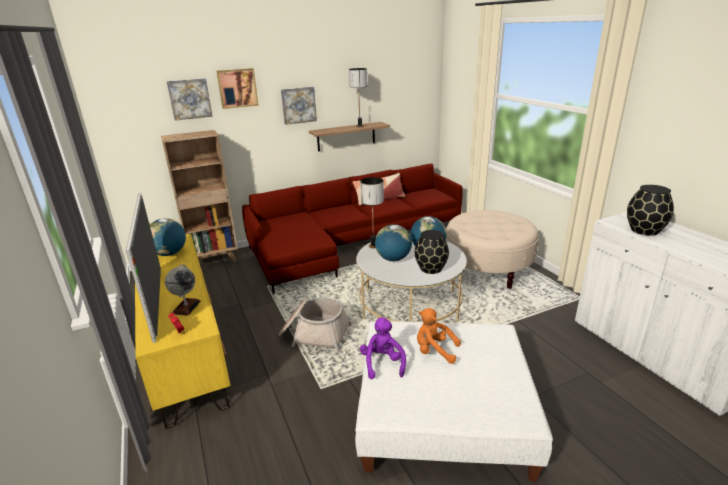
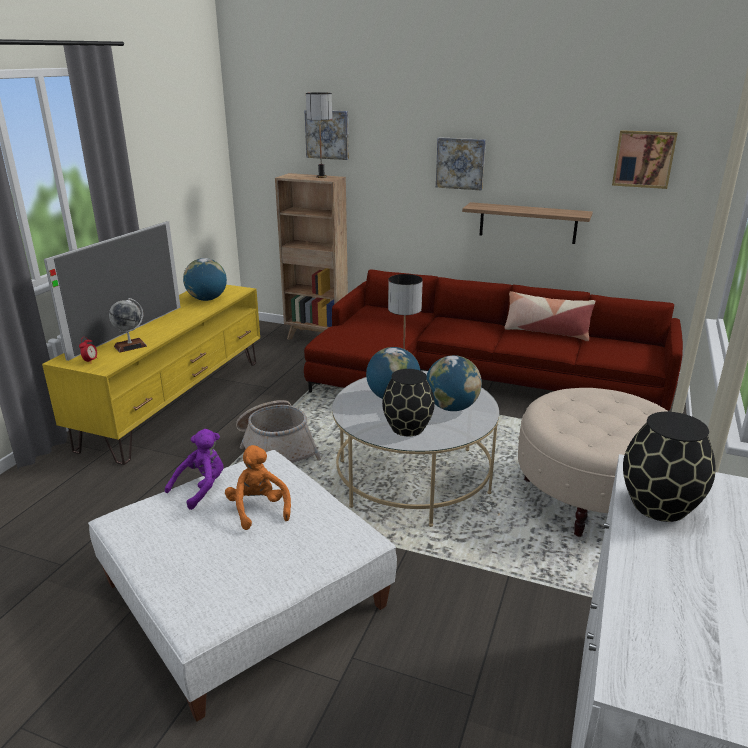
camera: 45 degrees right, 0 degrees up
picture [216,68,259,109] -> picture moved to [612,130,678,189]
table lamp [349,68,367,127] -> table lamp moved to [306,92,332,178]

